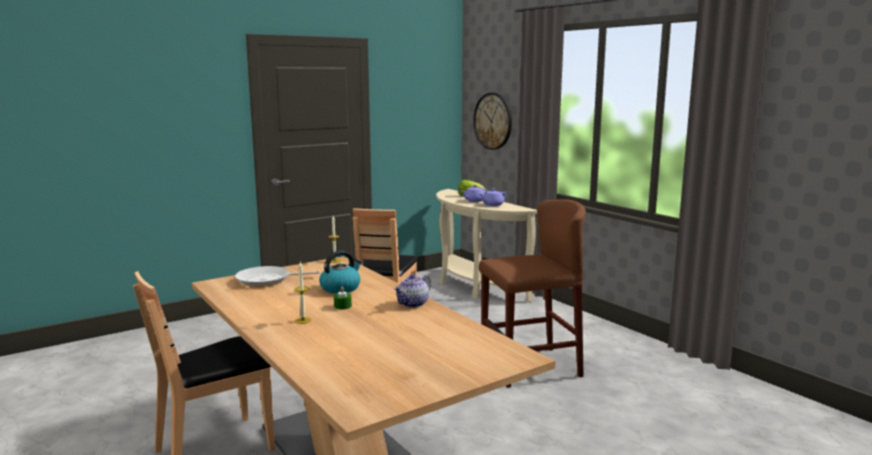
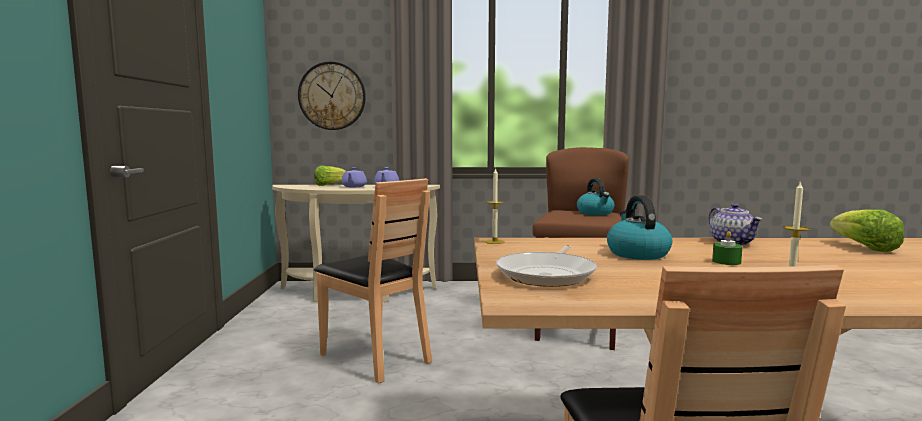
camera: 55 degrees left, 5 degrees down
none -> kettle [577,178,614,215]
none -> lettuce [830,209,904,252]

